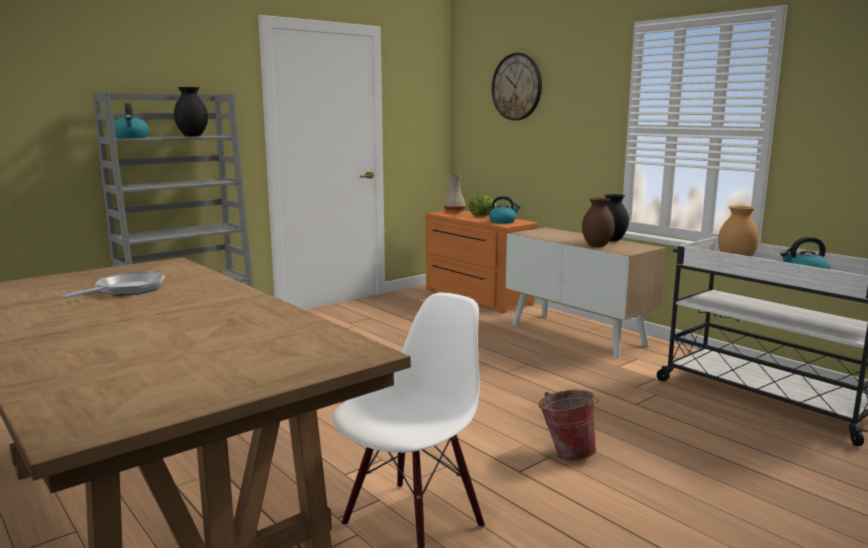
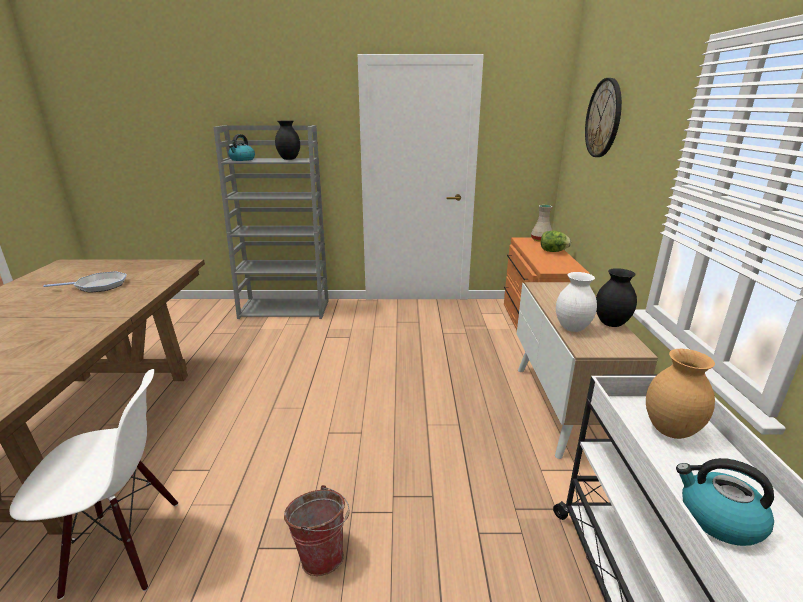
camera: 40 degrees right, 10 degrees up
kettle [489,196,521,224] -> none
brown vase [582,198,615,247] -> white vase [556,272,597,332]

